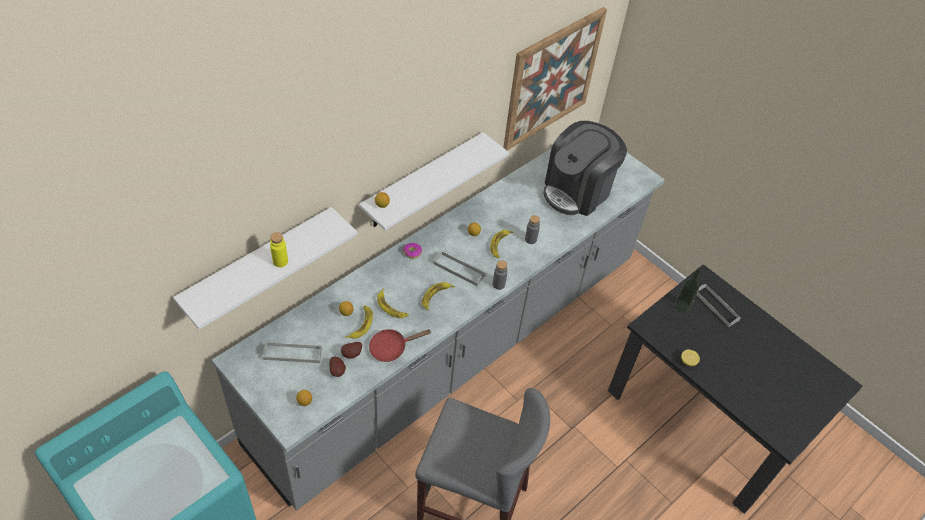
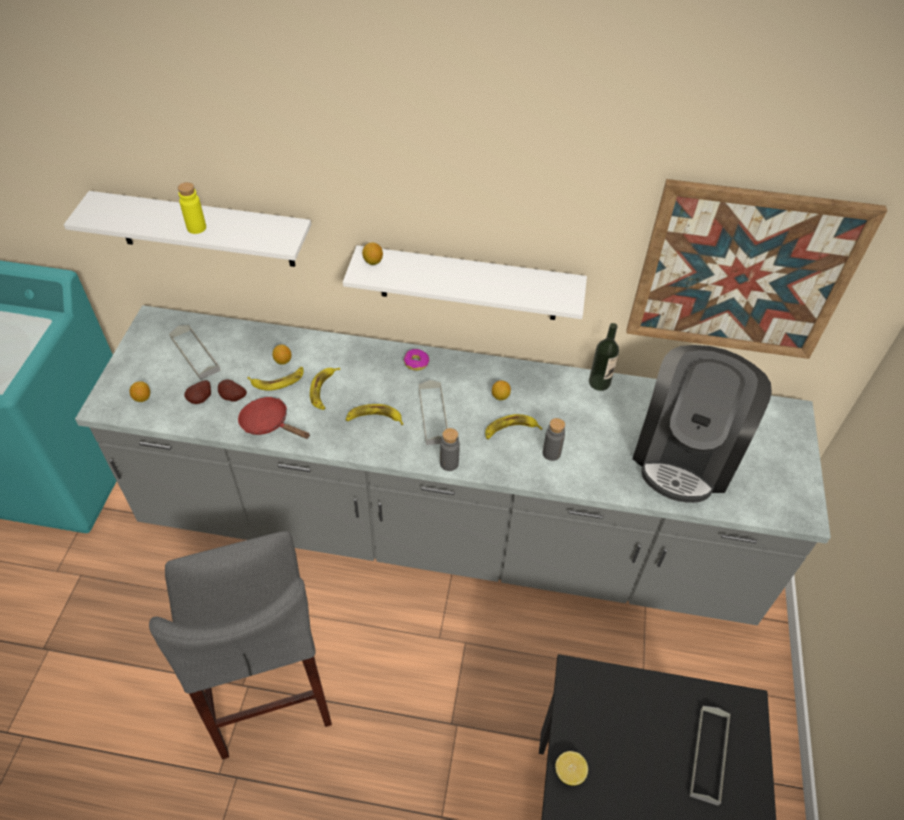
camera: 55 degrees right, 0 degrees up
coffee machine [544,121,627,216] -> coffee machine turned 75 degrees counterclockwise [632,345,772,503]
bottle [675,270,701,313] -> bottle moved to [589,323,619,391]

